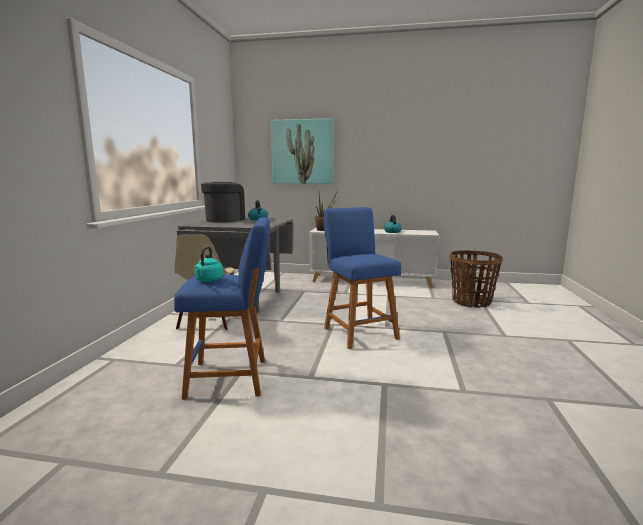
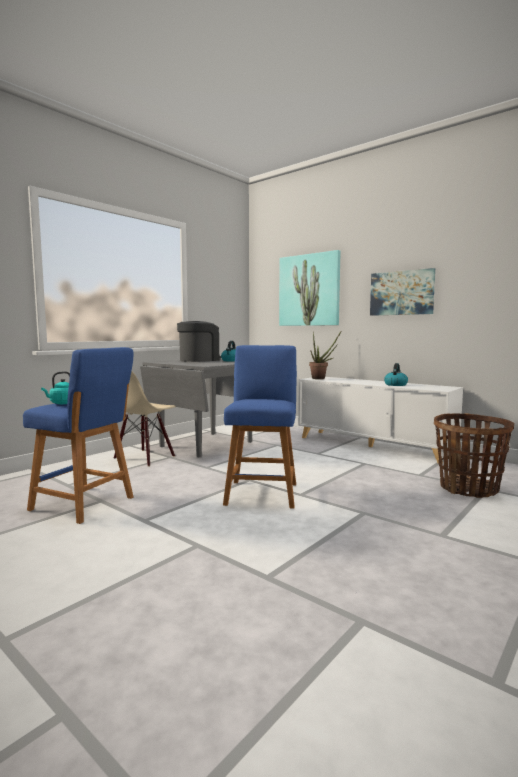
camera: 30 degrees right, 5 degrees down
none -> picture [370,268,435,316]

